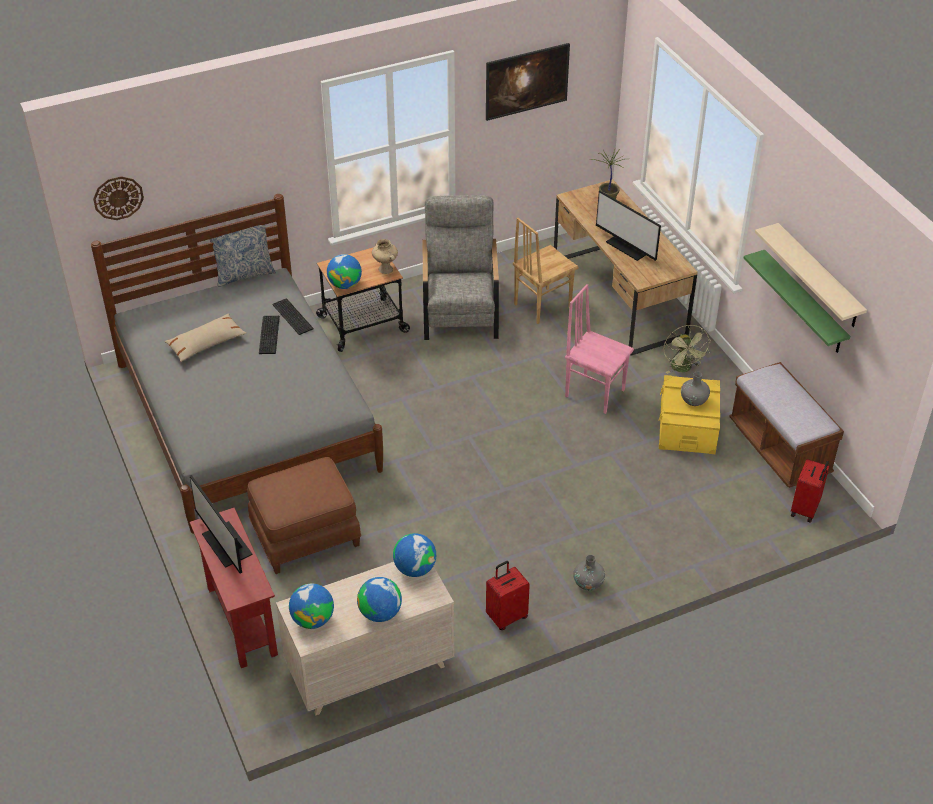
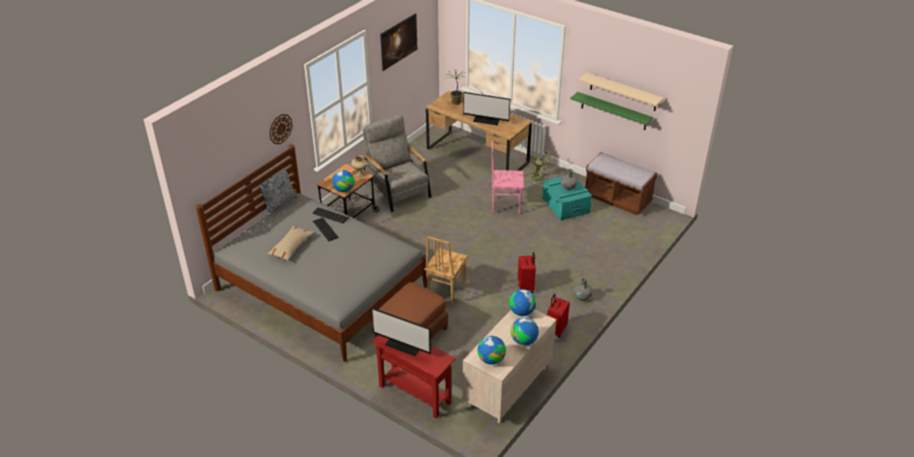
camera: 30 degrees left, 5 degrees down
wall clock [93,176,144,220] -> wall clock moved to [269,114,292,144]
brown chair [513,218,579,324] -> brown chair moved to [424,236,468,305]
yellow storage box [659,375,720,454] -> turquoise storage box [542,174,592,221]
red suitcase [791,459,829,522] -> red suitcase moved to [518,252,536,293]

